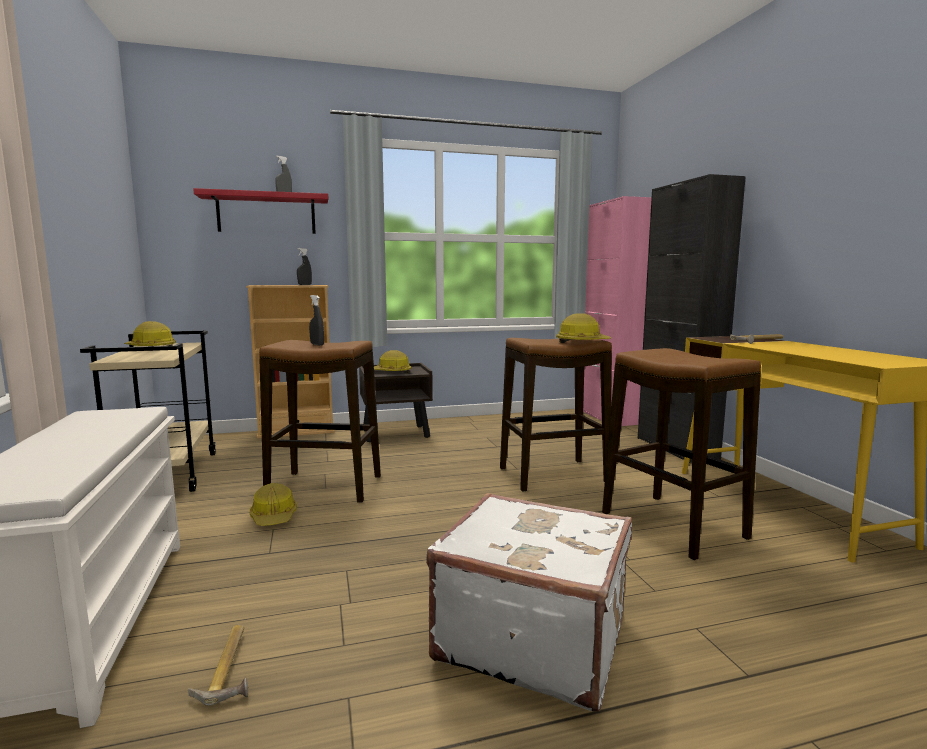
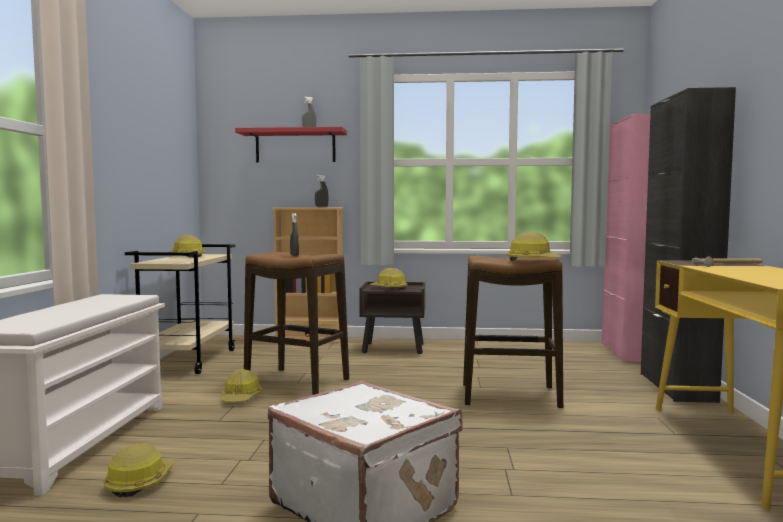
camera: 20 degrees right, 5 degrees down
hammer [188,625,248,706] -> hard hat [104,442,174,497]
stool [602,348,761,560] -> none

